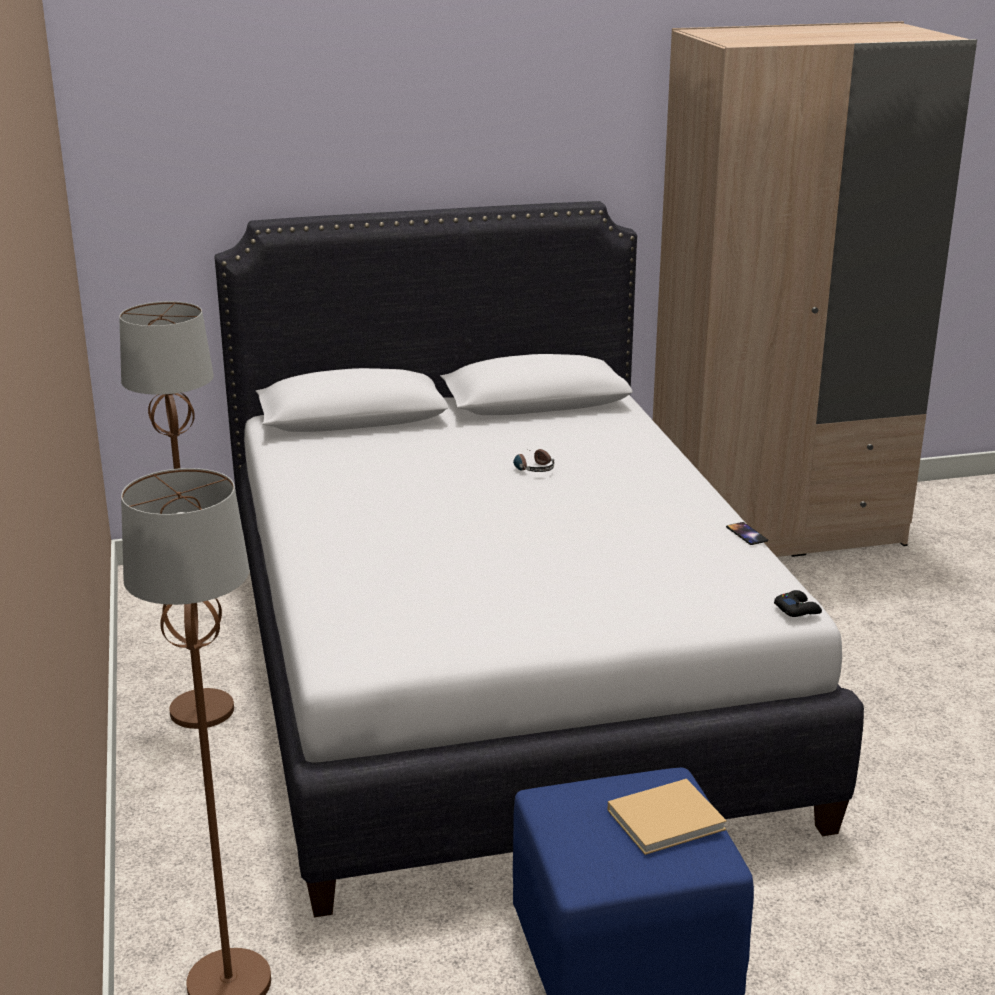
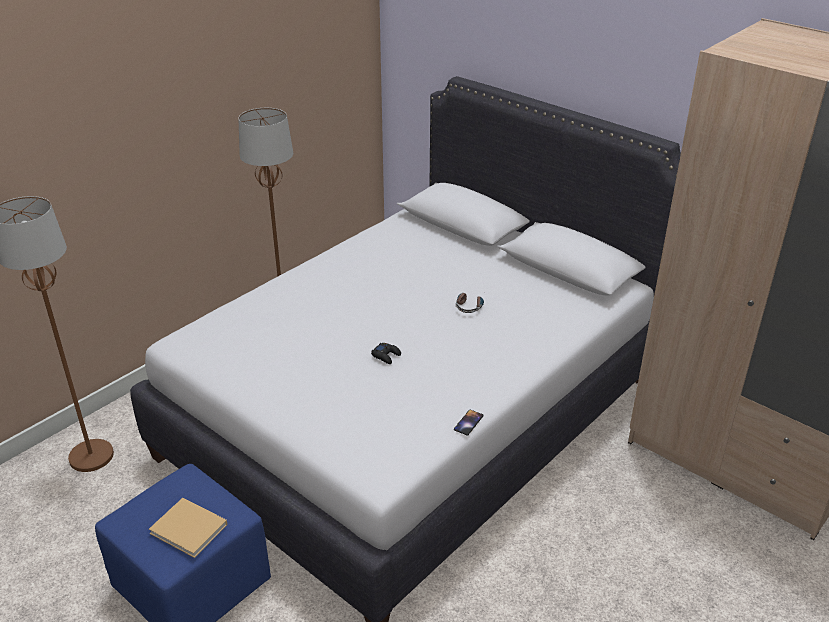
camera: 55 degrees right, 10 degrees up
black game controller [774,590,822,617] -> black game controller moved to [371,343,401,364]

